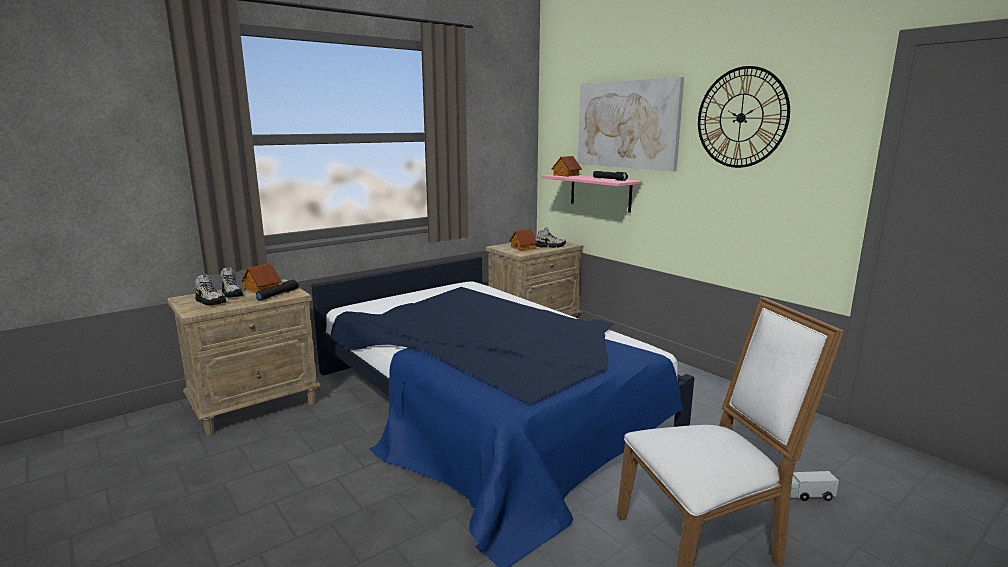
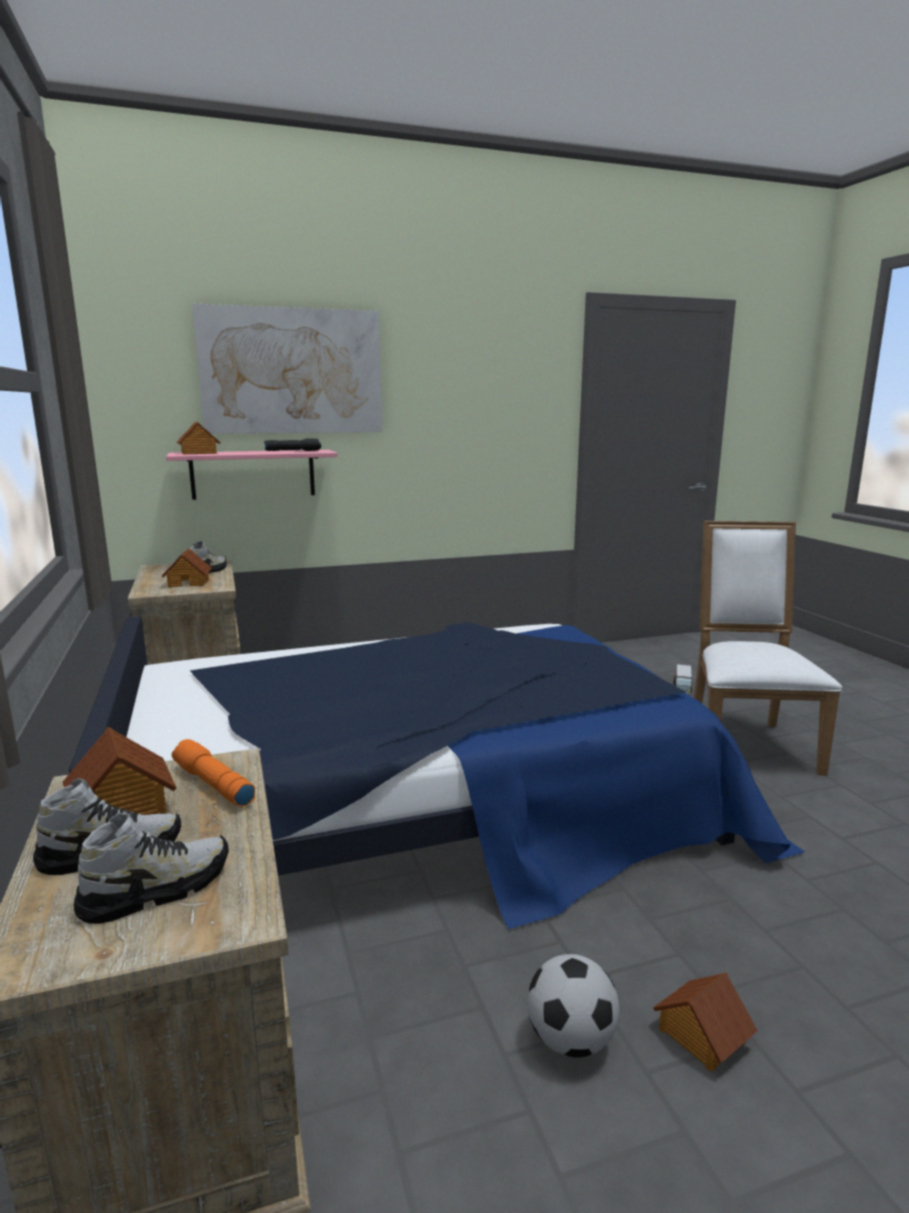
camera: 70 degrees left, 0 degrees up
black flashlight [256,280,299,300] -> orange flashlight [172,739,255,807]
wall clock [698,66,790,168] -> none
none -> football [527,954,619,1058]
none -> toy house [653,972,758,1072]

